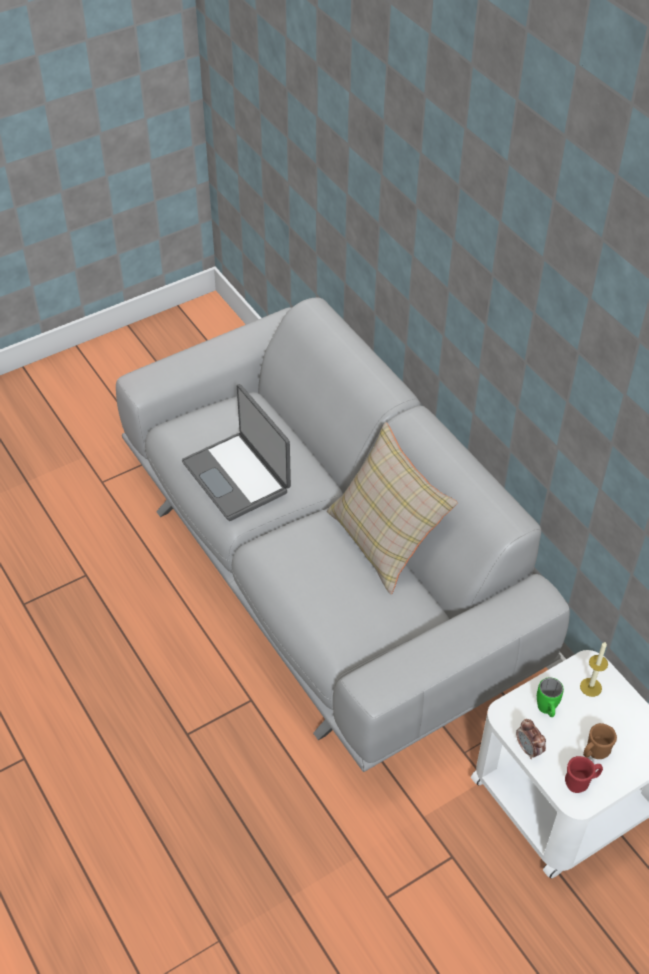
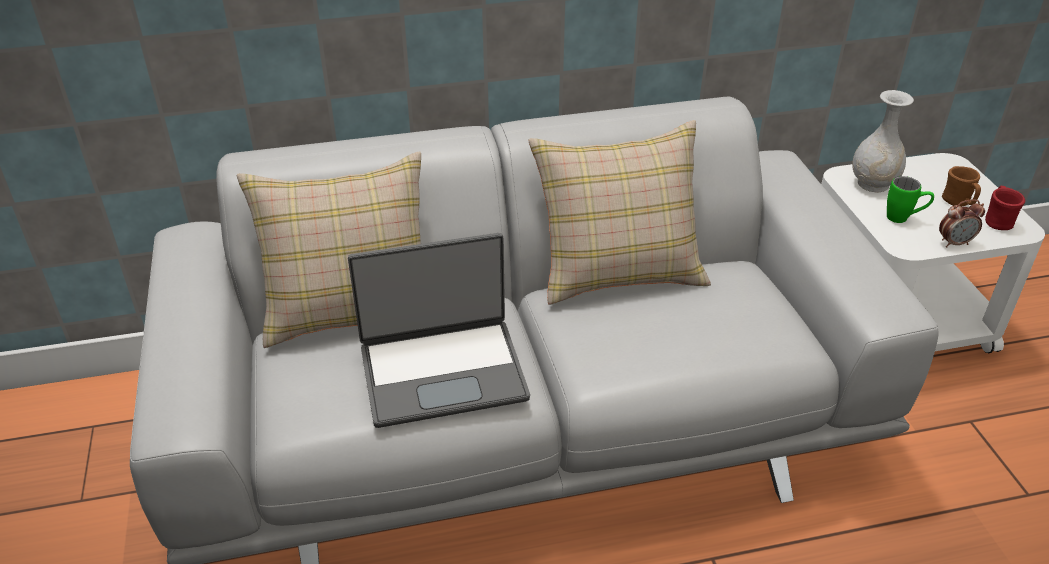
camera: 70 degrees left, 10 degrees down
candle [580,641,608,697] -> white vase [852,90,914,192]
none -> beige pillow [237,152,421,348]

